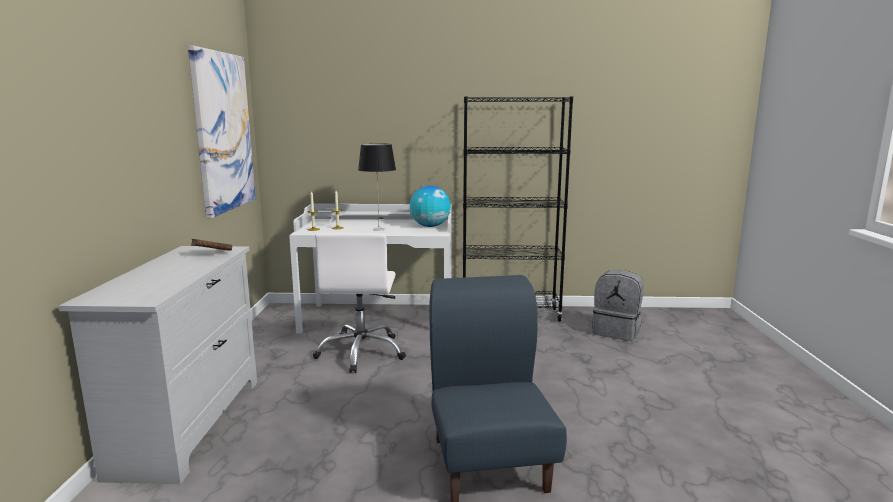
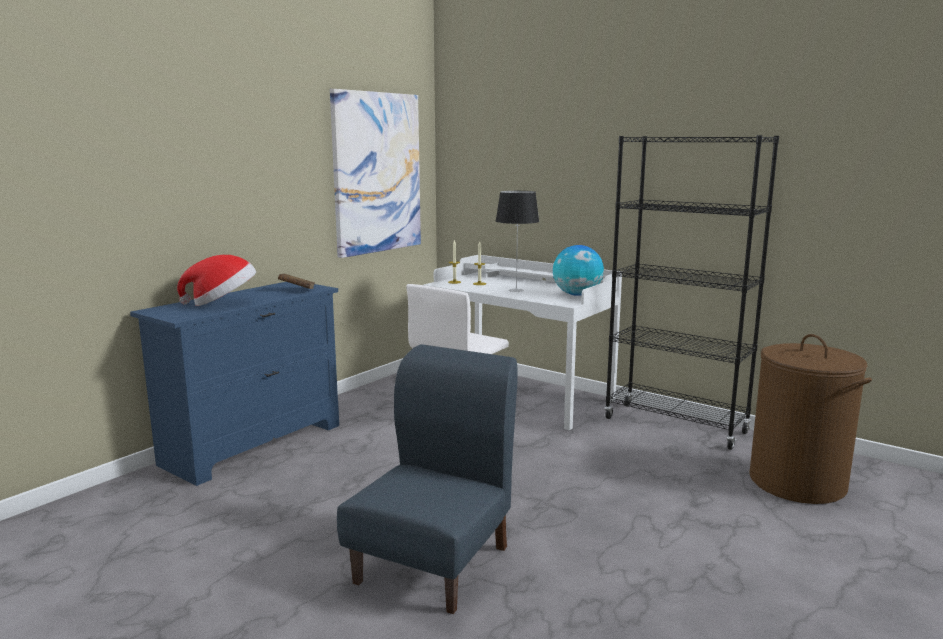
camera: 35 degrees right, 0 degrees up
white dresser [58,246,257,484] -> blue dresser [130,282,339,486]
grey backpack [592,270,644,341] -> brown laundry basket [749,334,872,504]
none -> hat [177,255,256,306]

